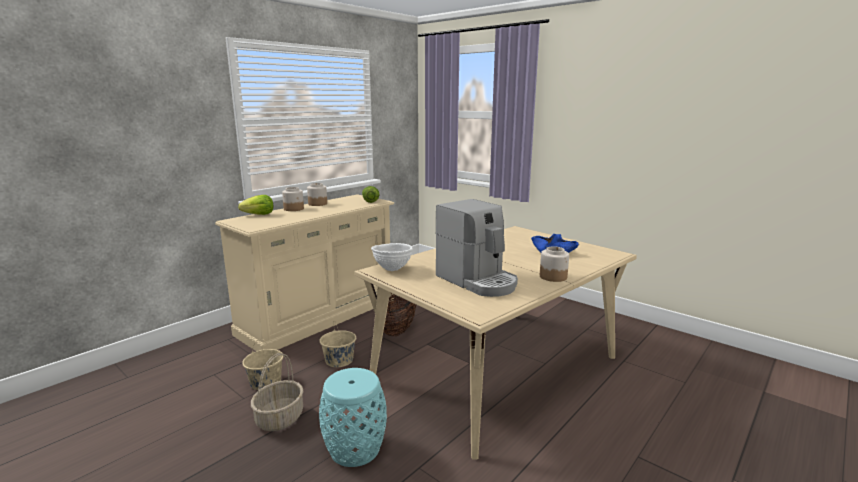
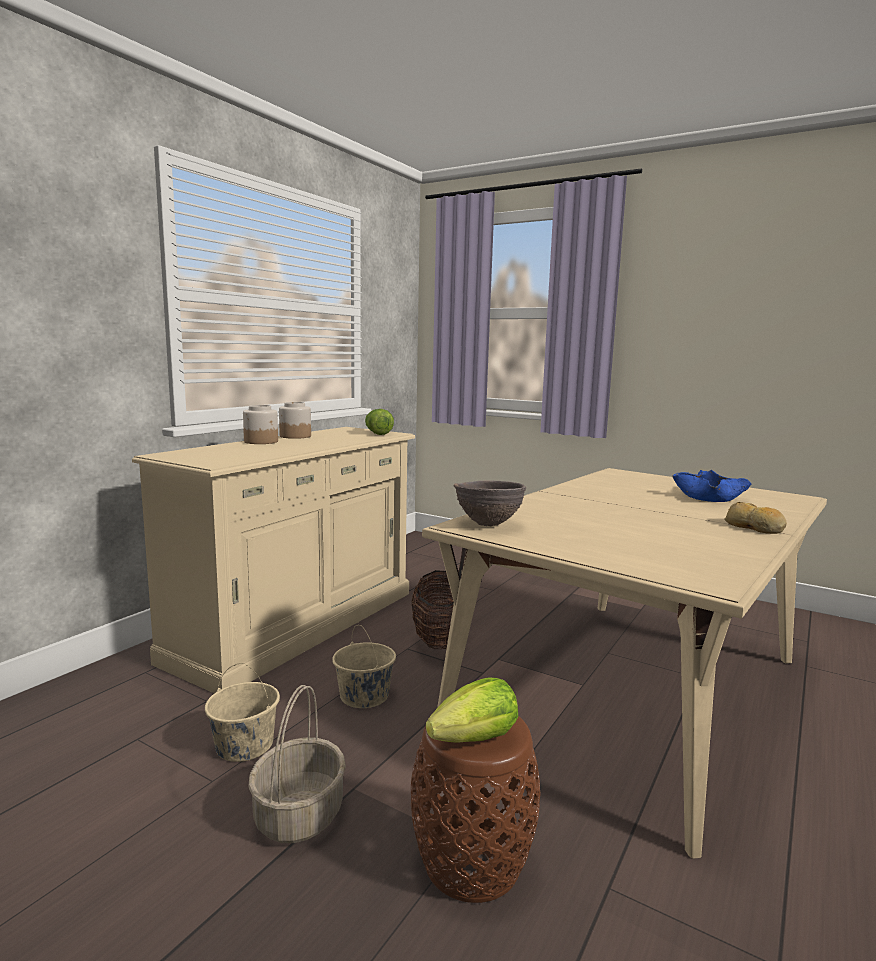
camera: 10 degrees left, 5 degrees down
lettuce [238,195,273,215] -> lettuce moved to [426,677,518,743]
turquoise stool [319,368,387,467] -> brown stool [411,716,540,903]
white bowl [371,243,413,271] -> brown bowl [454,481,526,526]
coffee machine [436,199,518,297] -> none
jar [540,246,569,282] -> bread [724,502,787,534]

